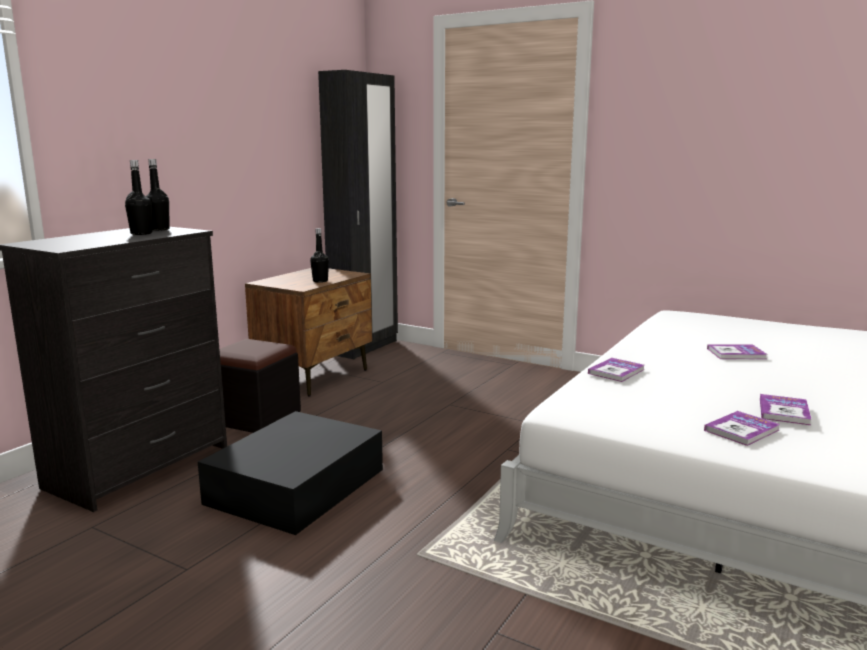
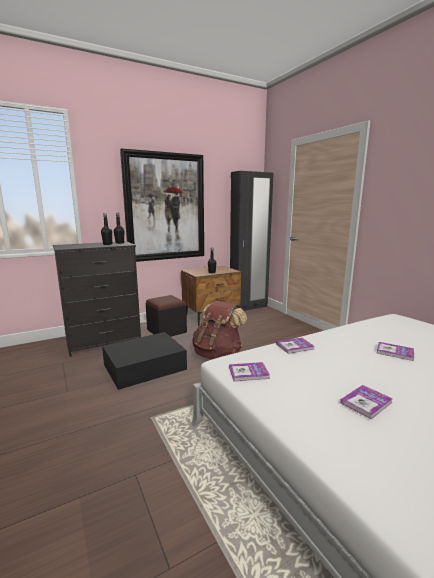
camera: 30 degrees right, 0 degrees up
book [704,411,780,446] -> book moved to [229,362,270,381]
none -> picture [120,148,204,262]
none -> brown backpack [192,301,247,359]

